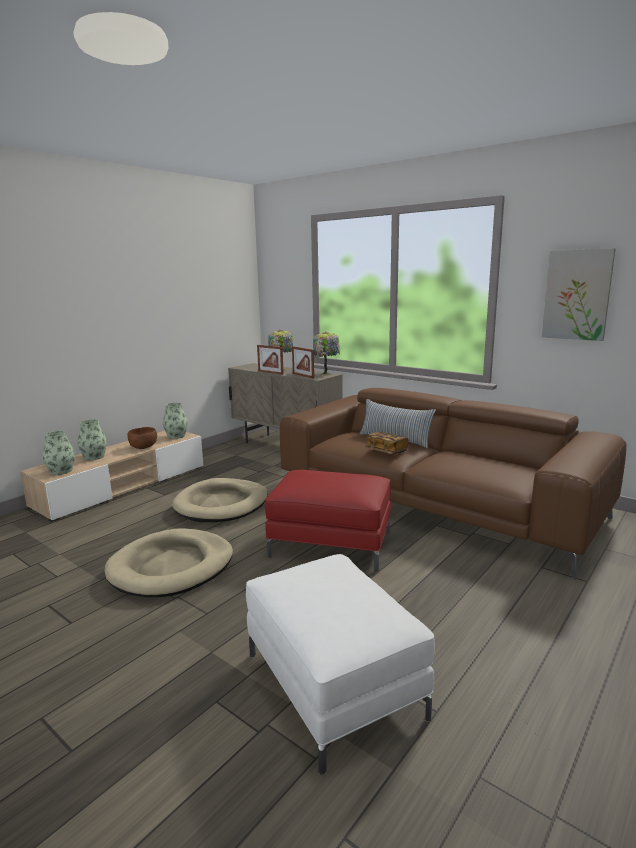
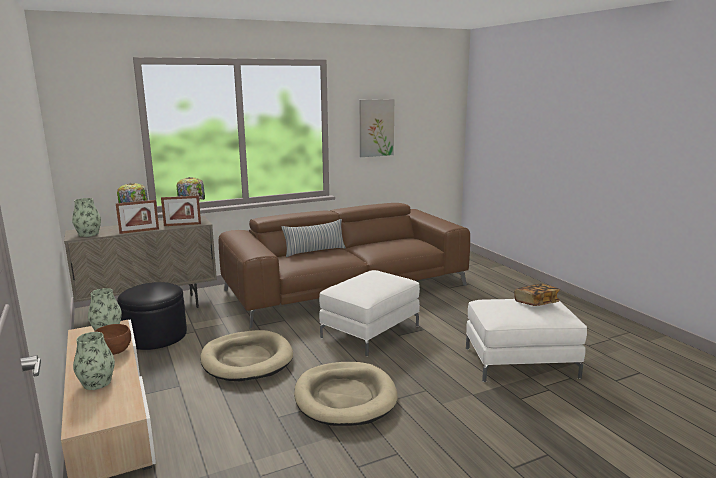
camera: 65 degrees left, 0 degrees up
vase [43,431,75,475] -> vase moved to [72,198,101,237]
red ottoman [265,470,391,571] -> white ottoman [319,270,420,356]
book [365,432,409,454] -> book moved to [514,284,560,306]
none -> black ottoman [117,282,187,350]

